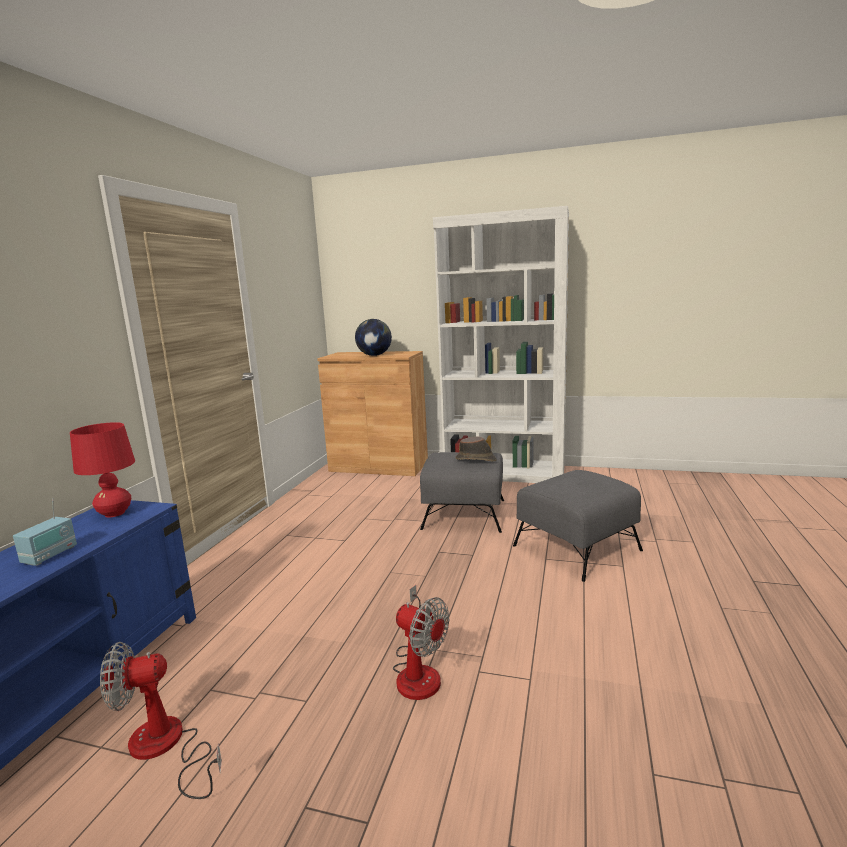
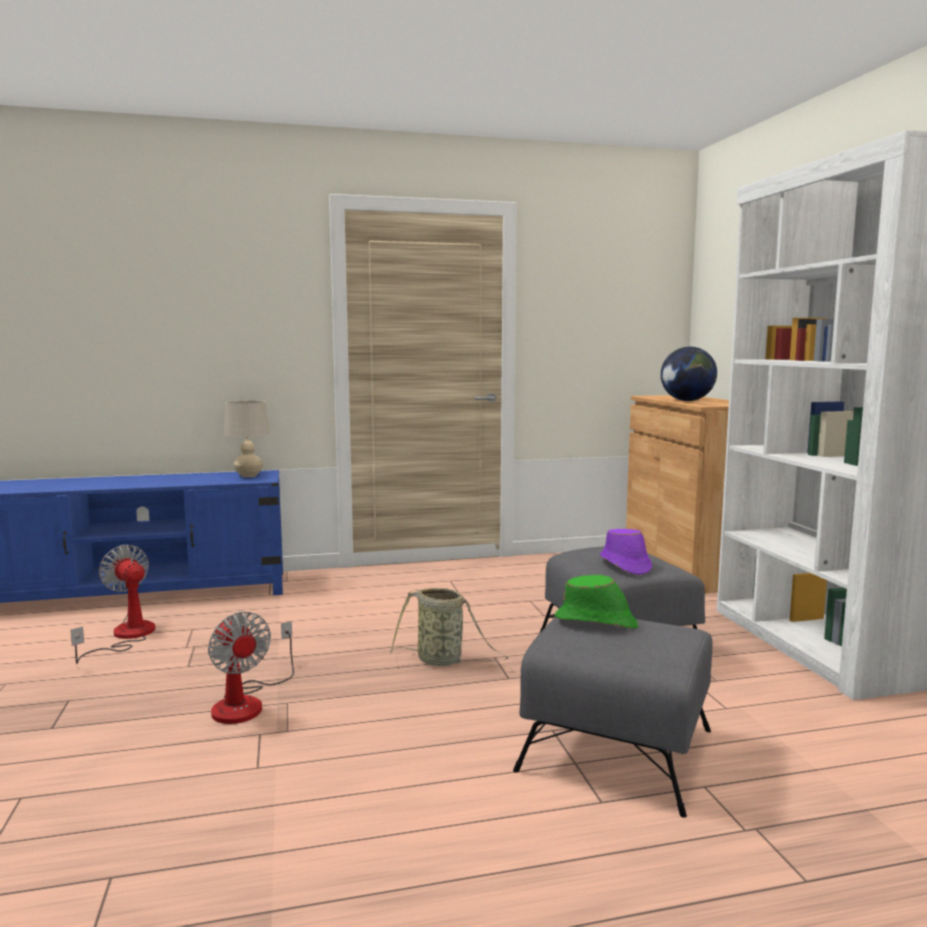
camera: 60 degrees right, 5 degrees down
radio [13,499,77,566] -> none
red table lamp [70,422,135,518] -> beige table lamp [224,400,270,477]
fan [393,585,449,700] -> fan turned 45 degrees counterclockwise [208,612,294,724]
brown hat [455,436,497,461] -> purple hat [600,529,652,575]
none -> basket [390,588,508,666]
none -> green hat [555,575,638,629]

